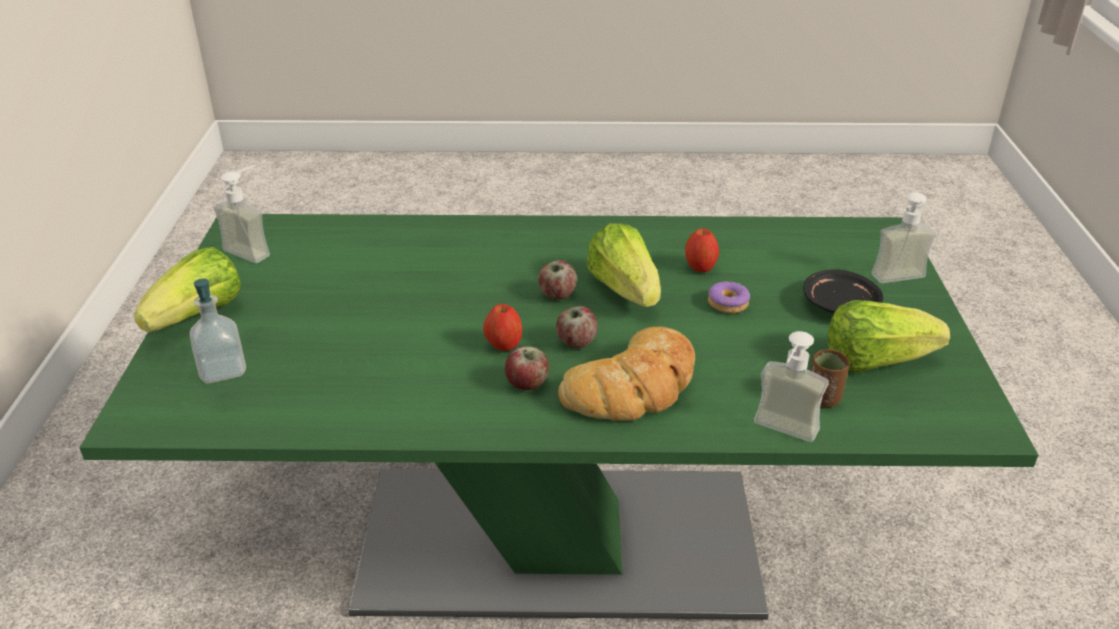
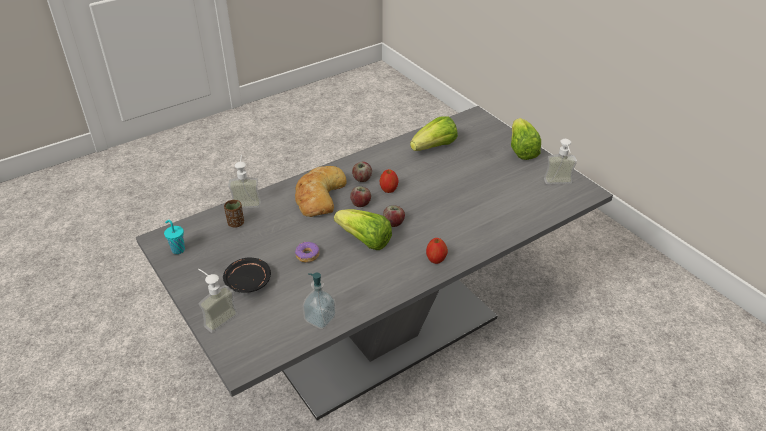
camera: 145 degrees right, 5 degrees up
green dining table [79,214,1038,620] -> grey dining table [136,106,613,420]
soap dispenser [190,279,246,383] -> soap dispenser moved to [302,273,336,329]
apple [685,228,719,272] -> apple moved to [426,238,448,264]
lettuce [828,300,950,373] -> lettuce moved to [410,116,458,151]
none -> turquoise cup [164,220,185,254]

